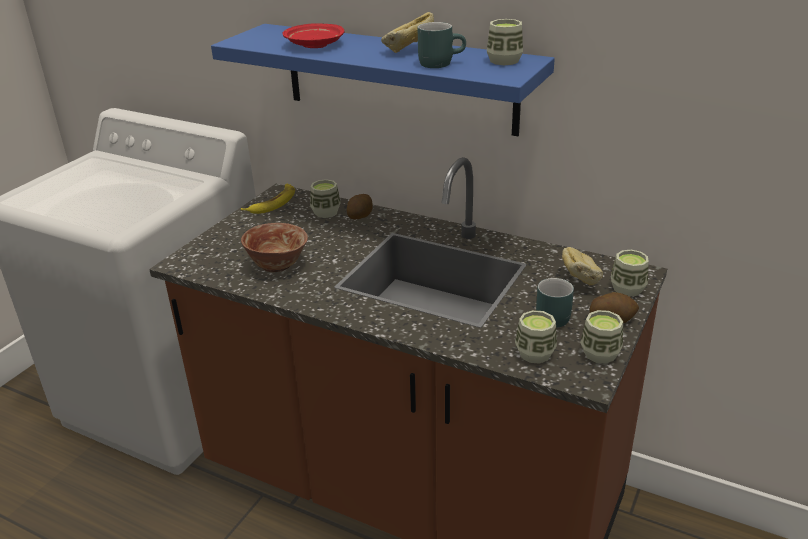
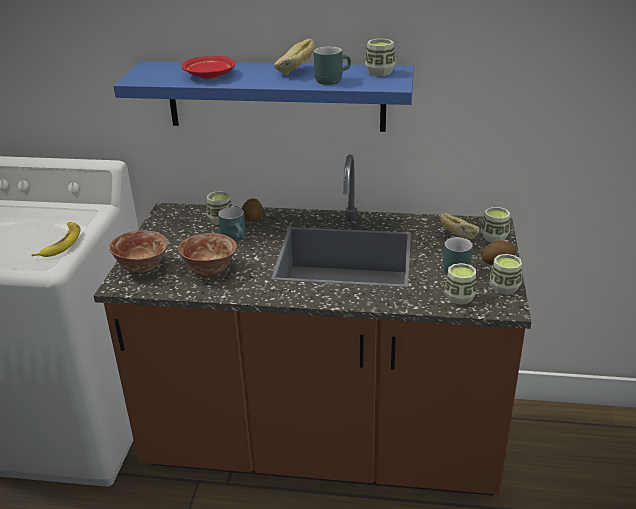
camera: 20 degrees left, 0 degrees up
banana [241,184,295,214] -> banana moved to [32,222,81,257]
none -> bowl [109,230,168,274]
none -> turquoise mug [218,207,245,242]

